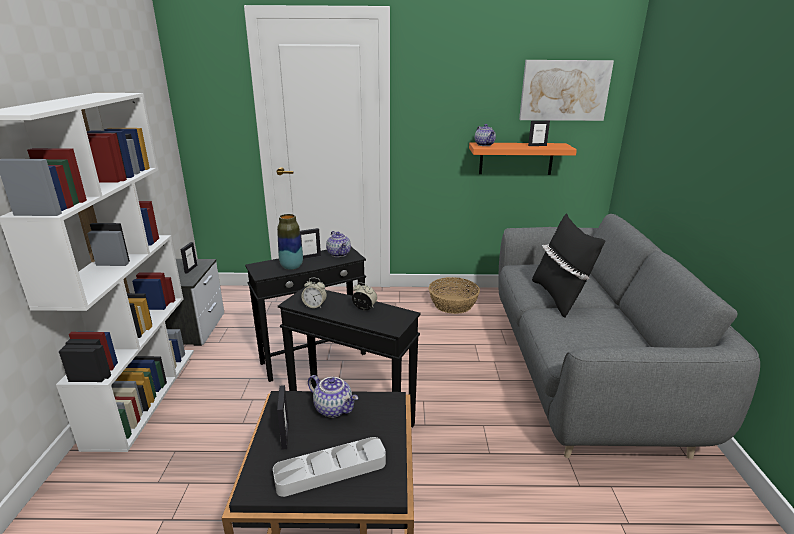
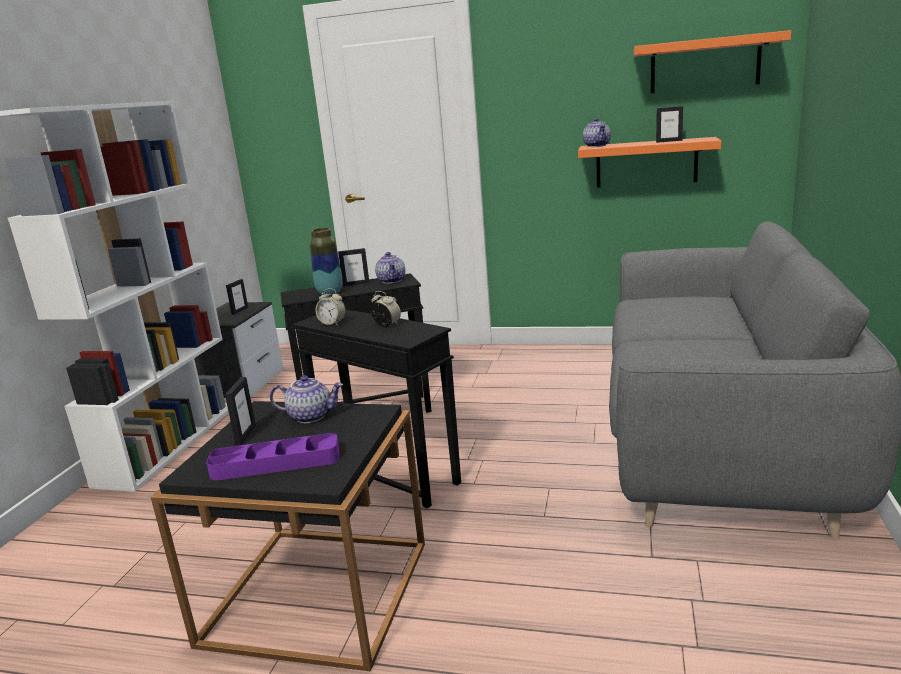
camera: 15 degrees right, 5 degrees down
grey tray [273,437,386,497] -> purple tray [206,433,339,480]
teapot [308,375,358,418] -> teapot turned 45 degrees counterclockwise [270,375,343,423]
basket [429,277,480,314] -> none
picture [519,60,614,121] -> orange shelf [634,30,791,93]
black pillow [532,213,606,318] -> none

